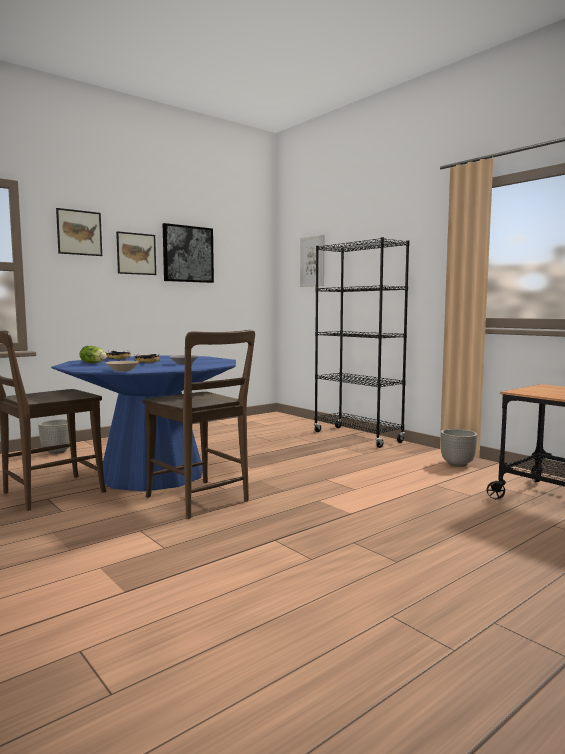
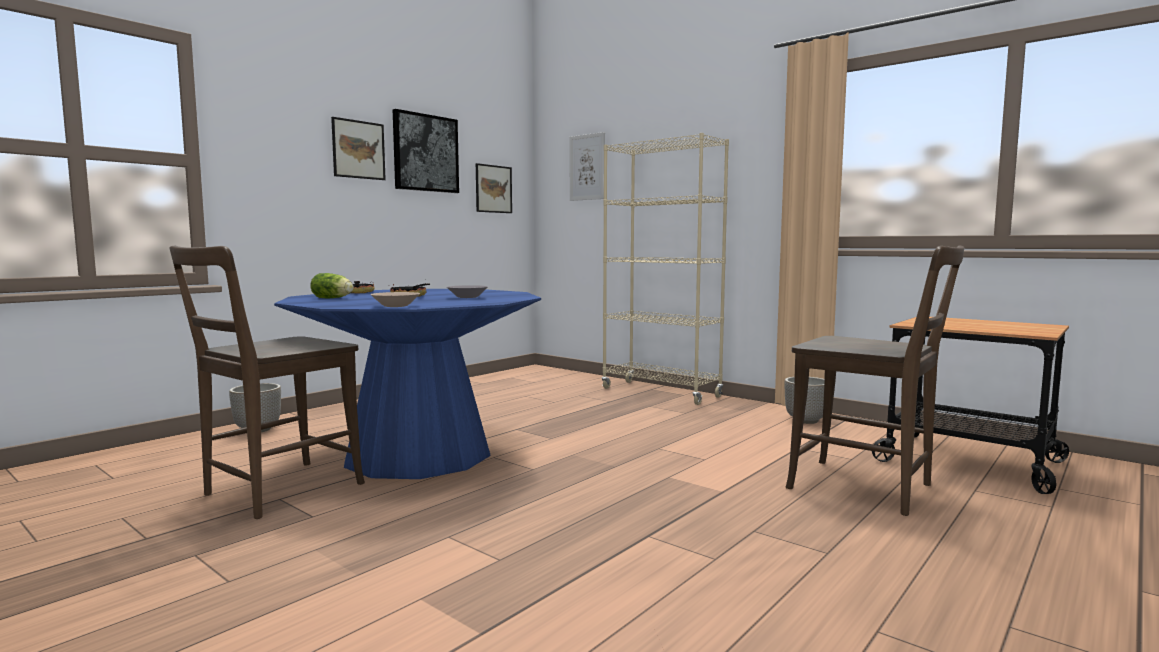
camera: 10 degrees left, 0 degrees up
picture [56,208,102,256] -> picture moved to [476,163,512,213]
brown chair [142,330,255,519] -> brown chair moved to [786,246,964,516]
black bookcase [314,237,410,448] -> beige bookcase [602,133,729,405]

